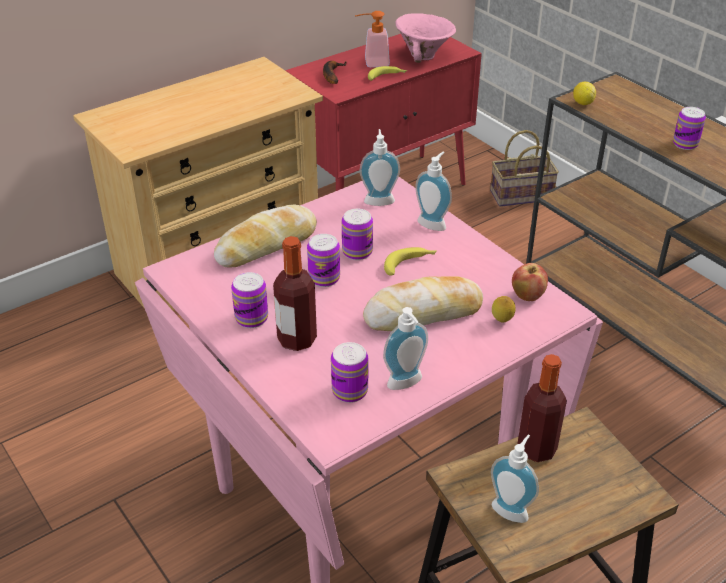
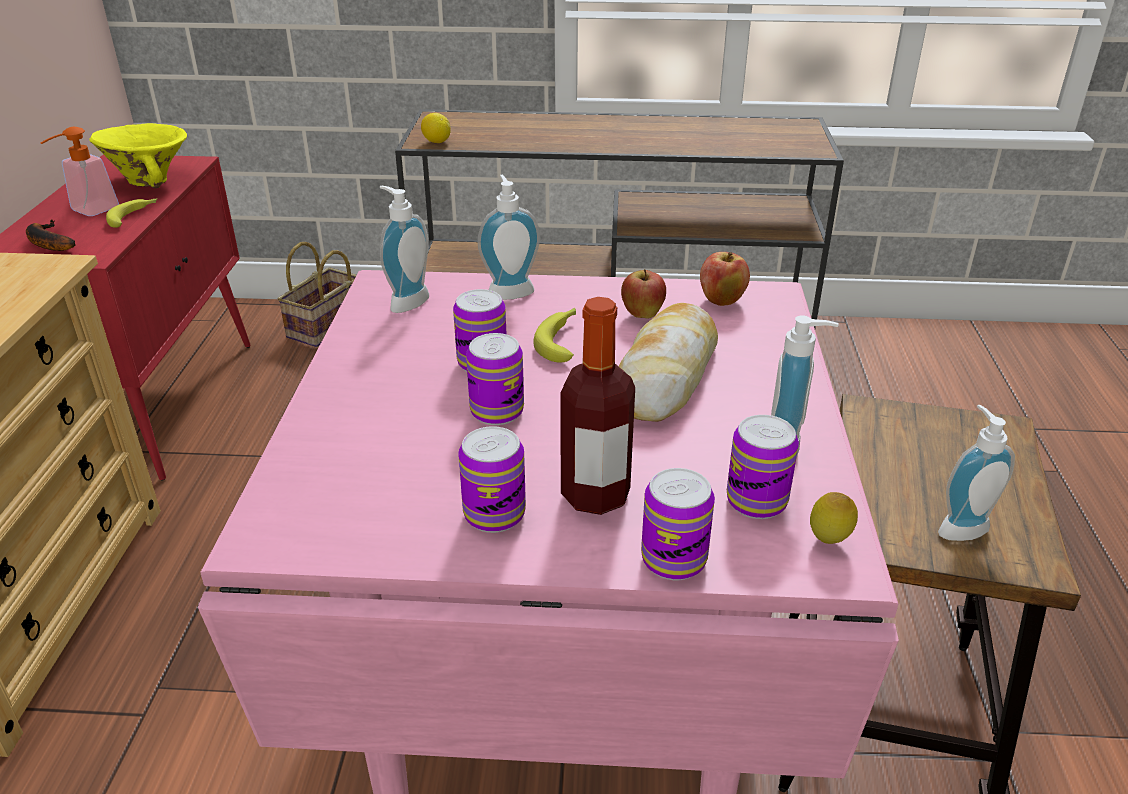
camera: 50 degrees left, 5 degrees down
bread [214,204,317,268] -> none
pink bowl [395,13,456,63] -> yellow bowl [89,123,187,188]
lemon [492,296,516,323] -> lemon moved to [810,492,858,544]
bottle [518,354,567,462] -> none
can [673,107,706,150] -> can moved to [641,468,715,580]
none -> apple [621,269,666,319]

